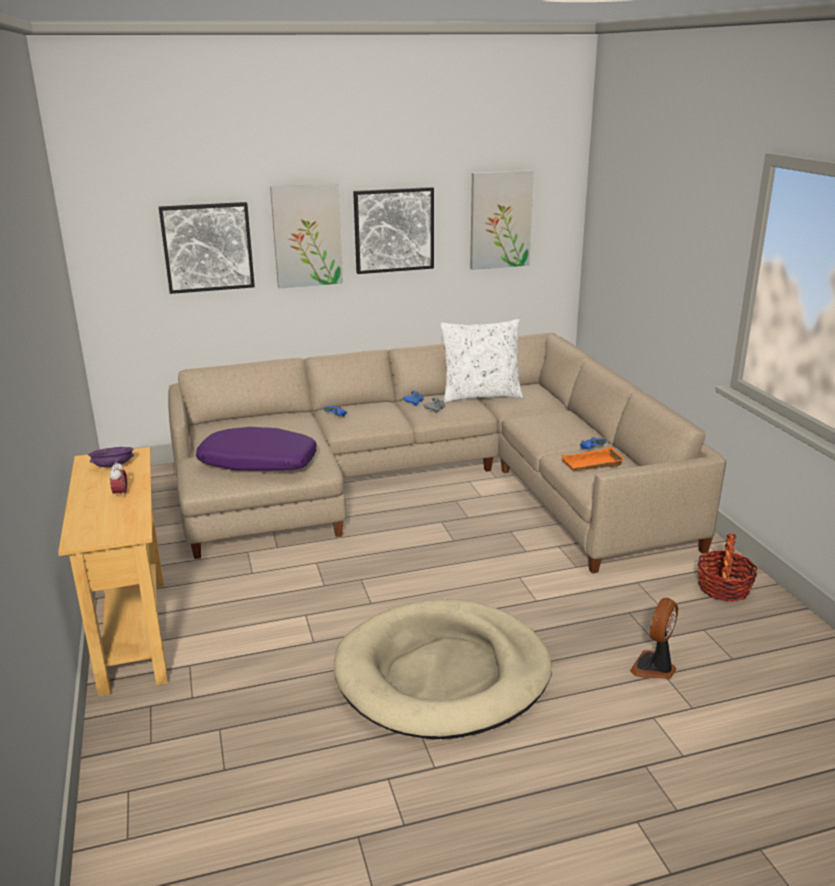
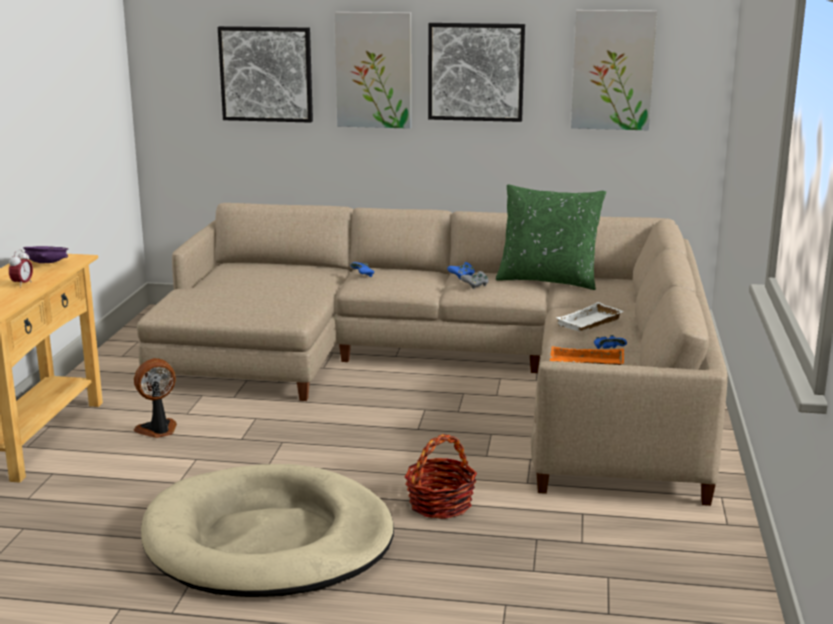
camera: 25 degrees right, 5 degrees down
purple pillow [196,427,317,471] -> none
white pillow [440,319,523,402] -> green pillow [496,184,606,290]
fan [630,598,678,679] -> fan moved to [134,358,177,438]
basket [697,534,757,602] -> basket moved to [404,434,477,519]
none -> white tray [556,302,624,332]

